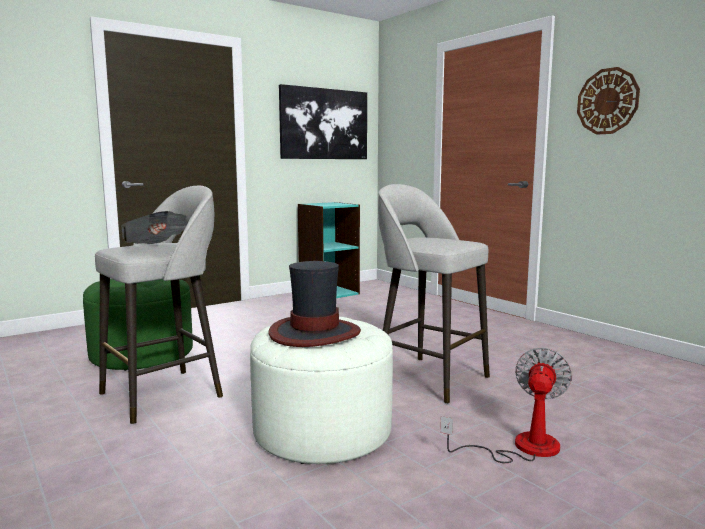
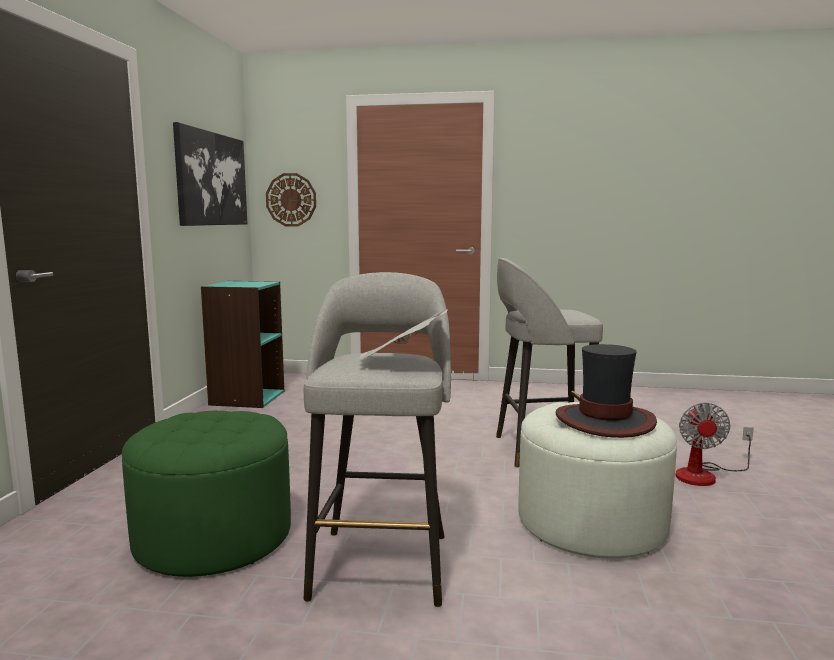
camera: 45 degrees left, 0 degrees up
fan [440,347,572,463] -> fan turned 150 degrees counterclockwise [675,403,754,486]
wall clock [577,67,640,135] -> wall clock moved to [266,173,316,226]

